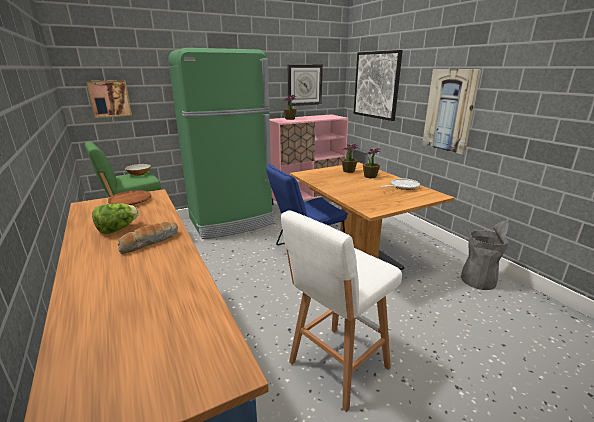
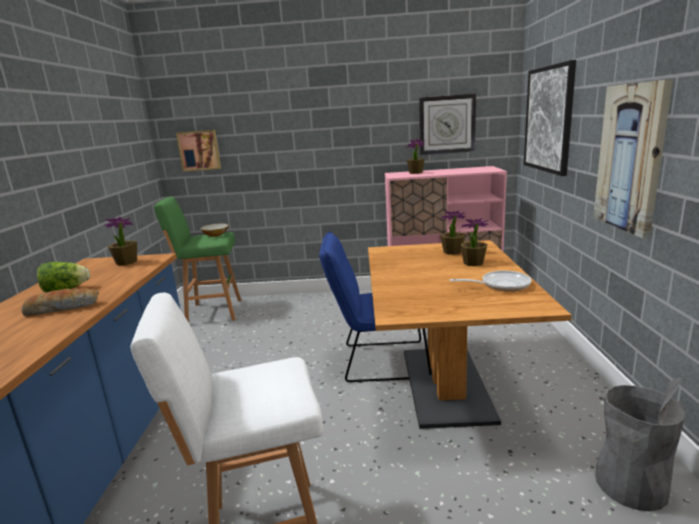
camera: 30 degrees right, 5 degrees down
brown plate [108,190,151,205] -> potted plant [105,217,137,266]
green fridge [168,48,274,239] -> none

